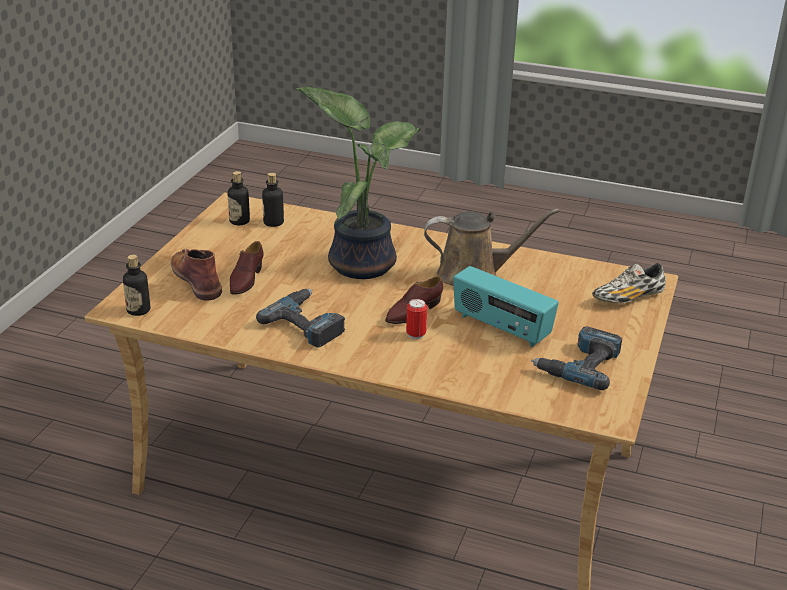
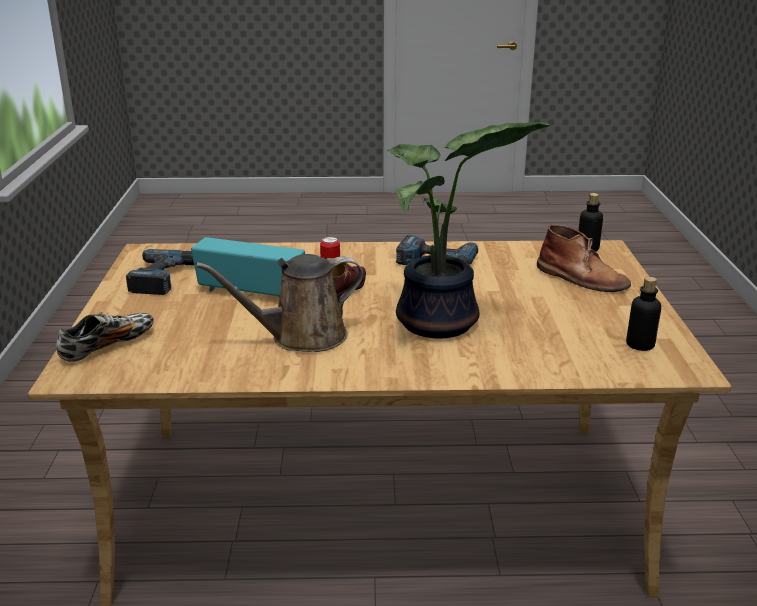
camera: 160 degrees right, 5 degrees down
brown shoe [230,241,263,294] -> none
bottle [262,173,284,227] -> none

